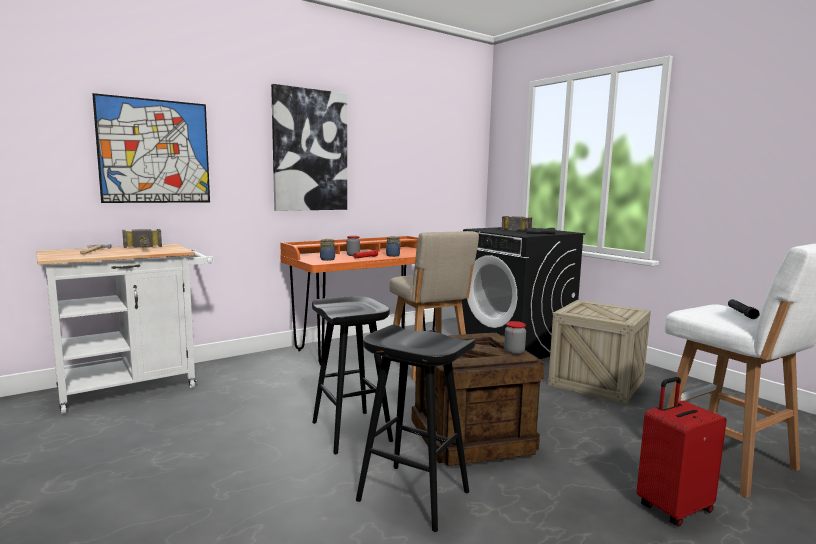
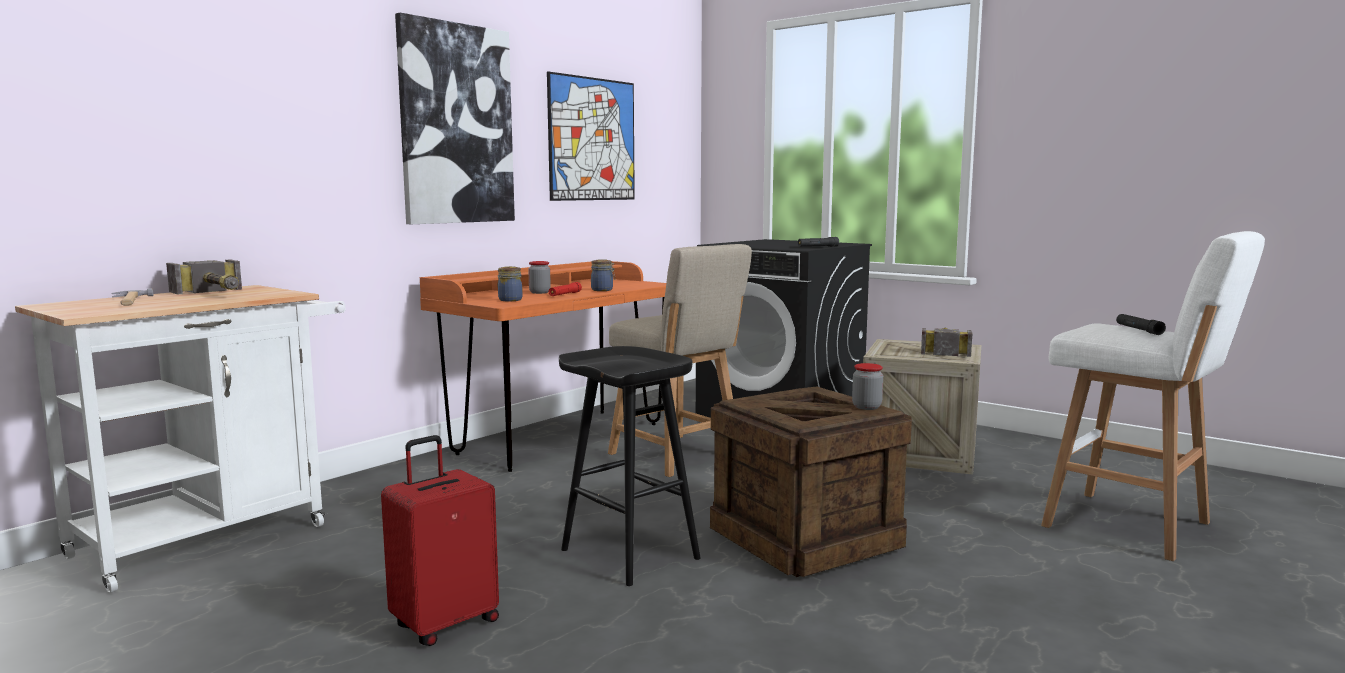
camera: 15 degrees left, 0 degrees up
picture [92,93,210,203] -> picture moved to [547,71,635,201]
black stool [356,324,476,532] -> none
hammer [501,216,532,231] -> hammer moved to [921,328,972,357]
red suitcase [637,377,727,527] -> red suitcase moved to [381,435,499,646]

